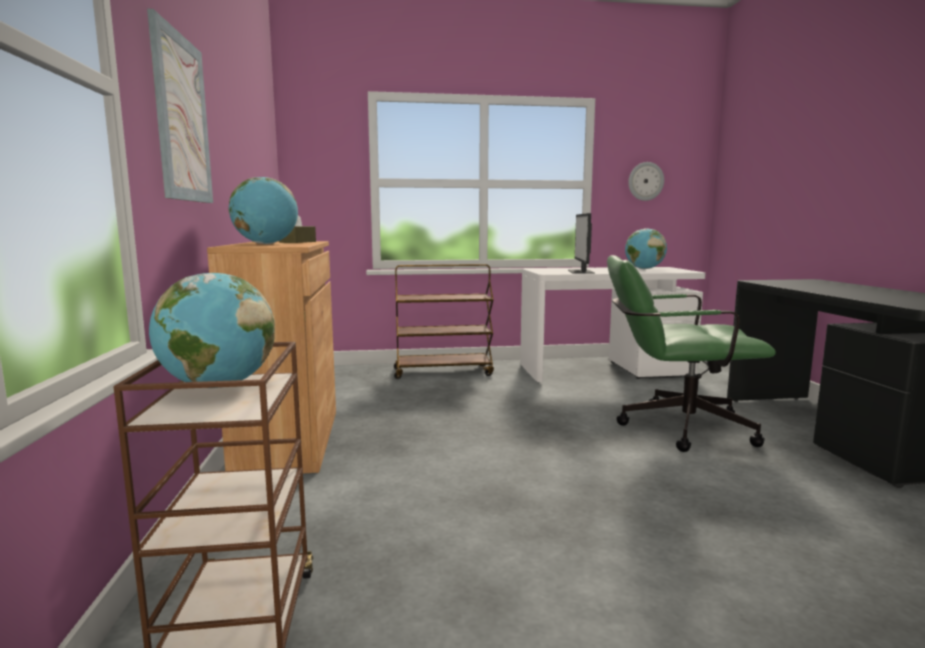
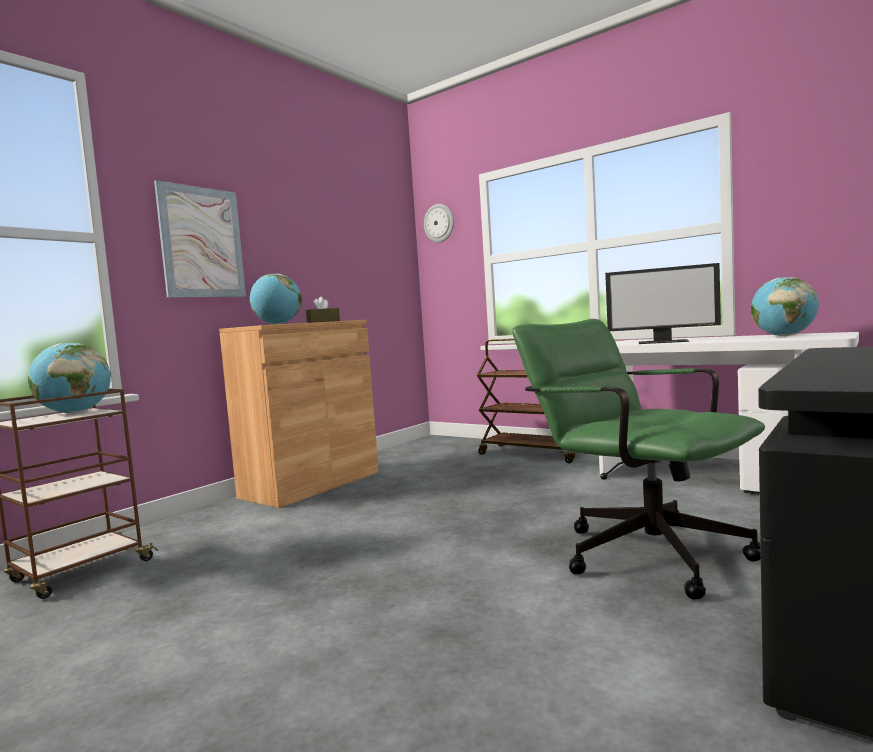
camera: 45 degrees right, 5 degrees down
monitor [568,213,595,274] -> monitor turned 120 degrees counterclockwise [605,263,721,344]
wall clock [628,162,664,201] -> wall clock moved to [424,204,454,242]

